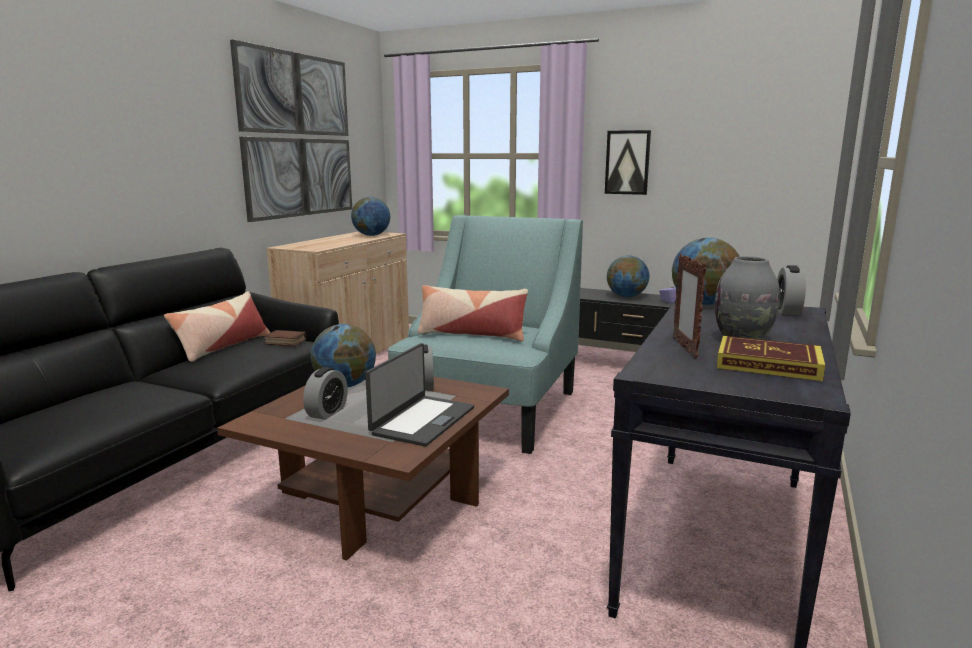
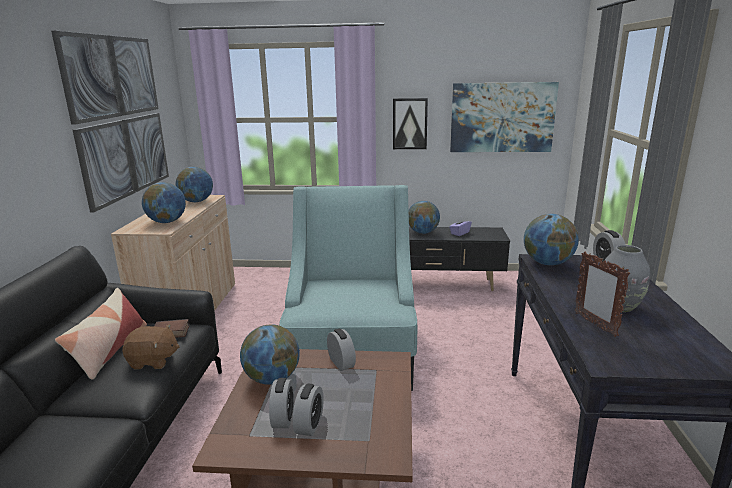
camera: 20 degrees left, 5 degrees up
laptop [365,343,474,446] -> none
pillow [418,285,528,341] -> none
book [717,336,825,381] -> none
none -> brown plush toy [122,324,180,370]
none -> globe [142,182,186,223]
none -> alarm clock [293,384,323,436]
none -> picture [450,82,559,152]

